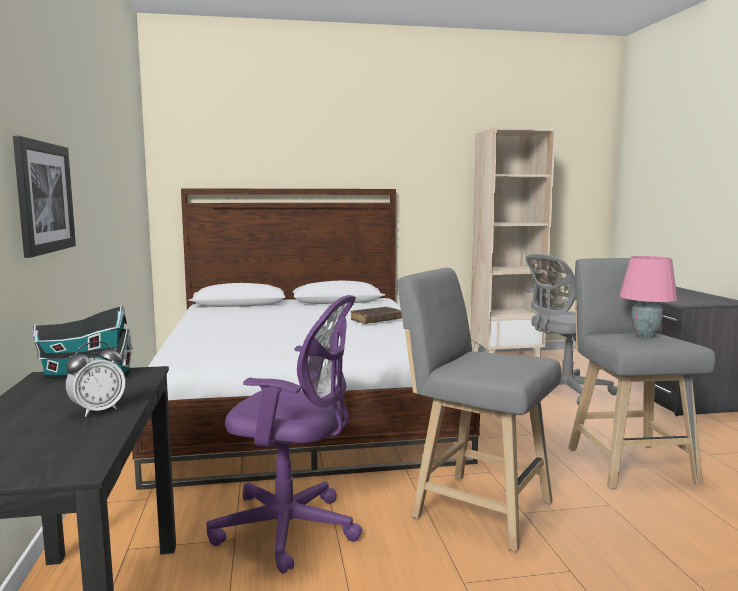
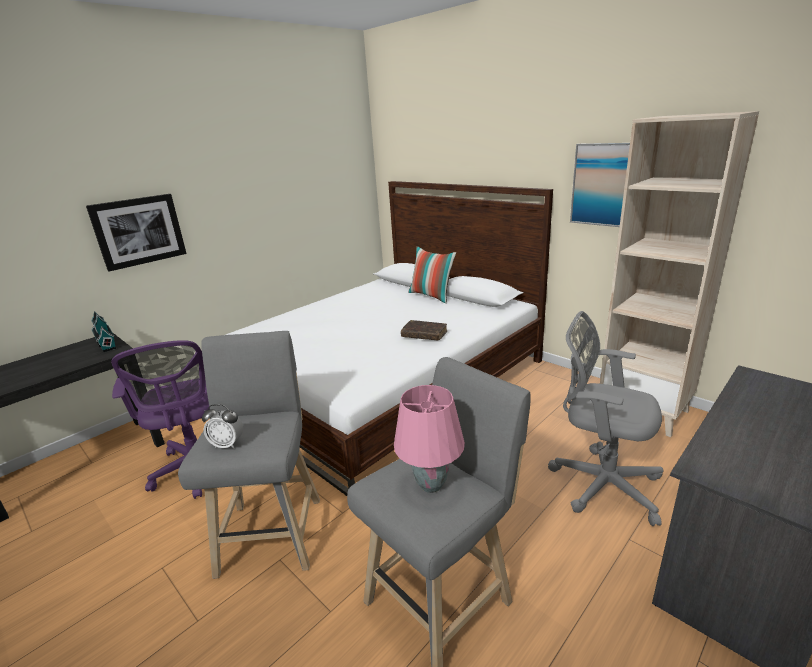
camera: 55 degrees right, 15 degrees up
alarm clock [66,342,126,417] -> alarm clock moved to [202,404,243,449]
none -> pillow [408,246,456,303]
none -> picture [570,143,630,227]

